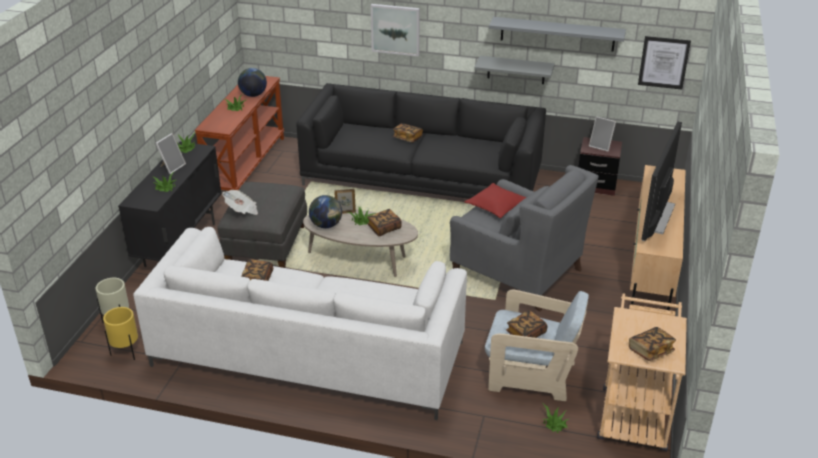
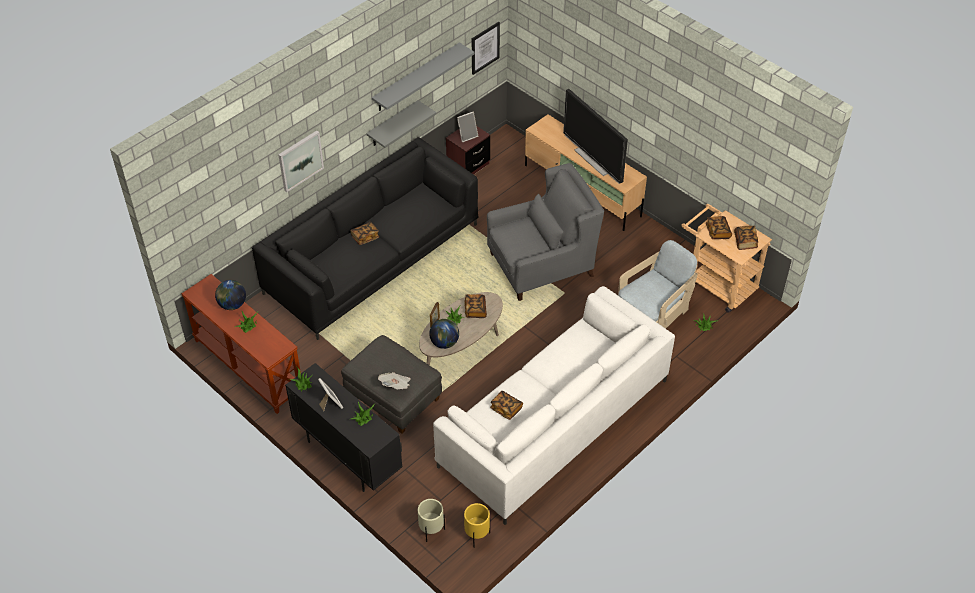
camera: 60 degrees left, 15 degrees up
red pillow [464,183,526,218] -> none
book [506,310,548,338] -> book moved to [706,216,732,239]

